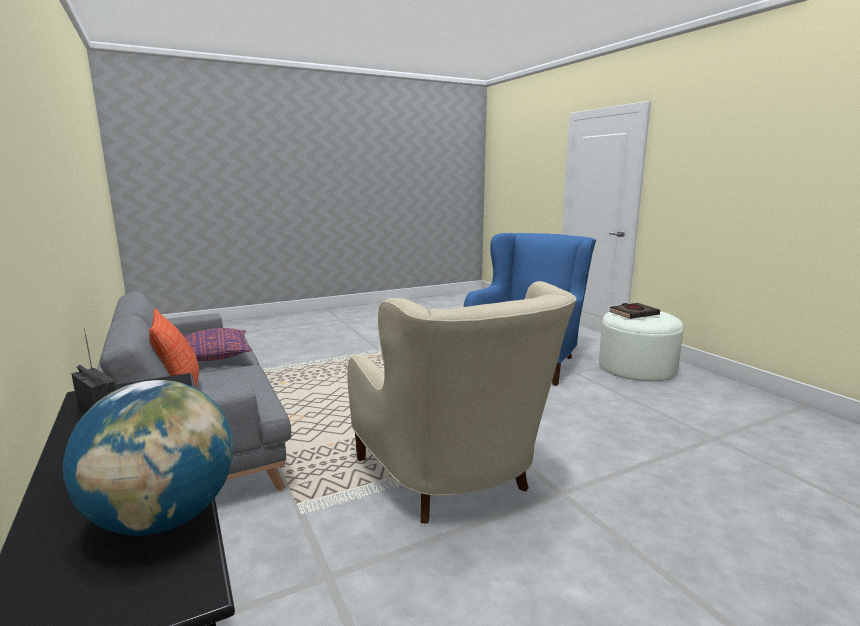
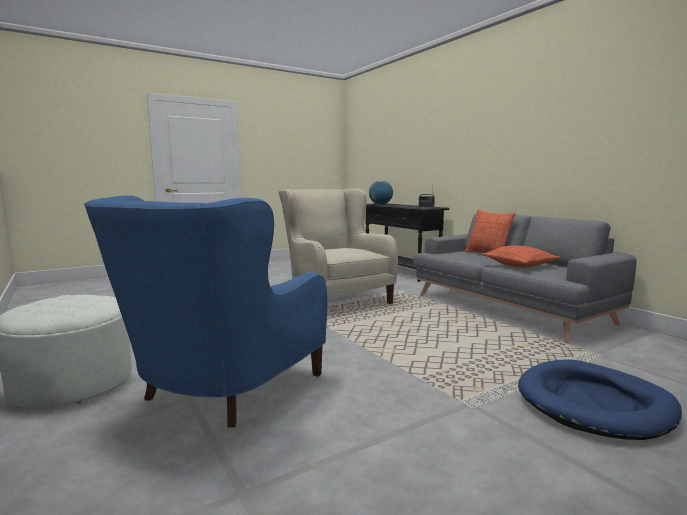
camera: 175 degrees right, 5 degrees down
purple pillow [184,328,252,361] -> orange pillow [481,245,561,268]
black book [609,303,660,319] -> none
none -> blue dog bed [518,359,682,440]

